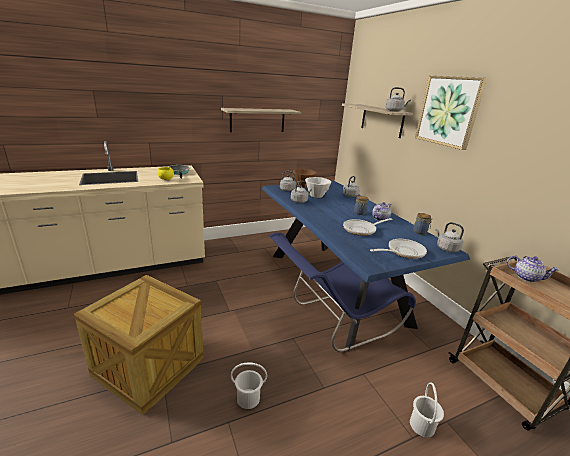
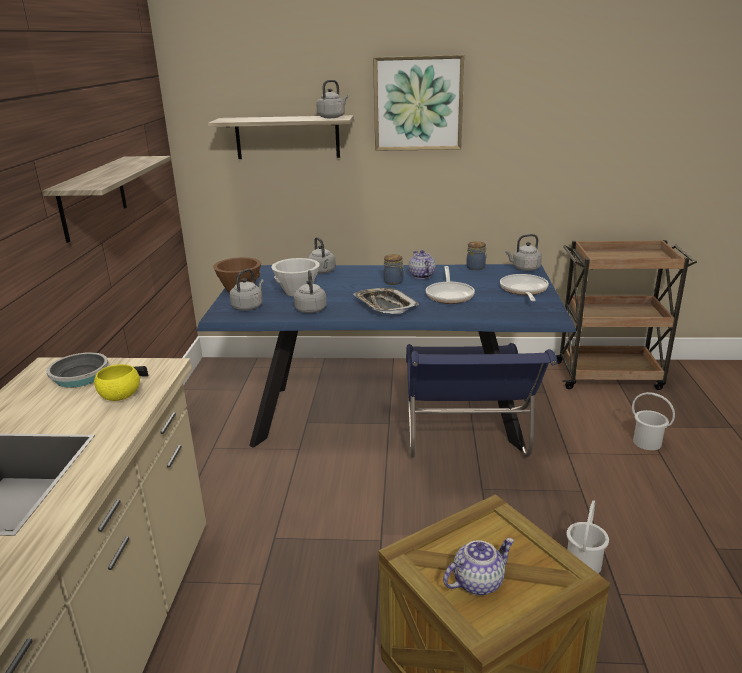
camera: 60 degrees left, 0 degrees up
teapot [507,255,559,282] -> teapot moved to [443,538,514,596]
none -> tray [354,288,419,314]

